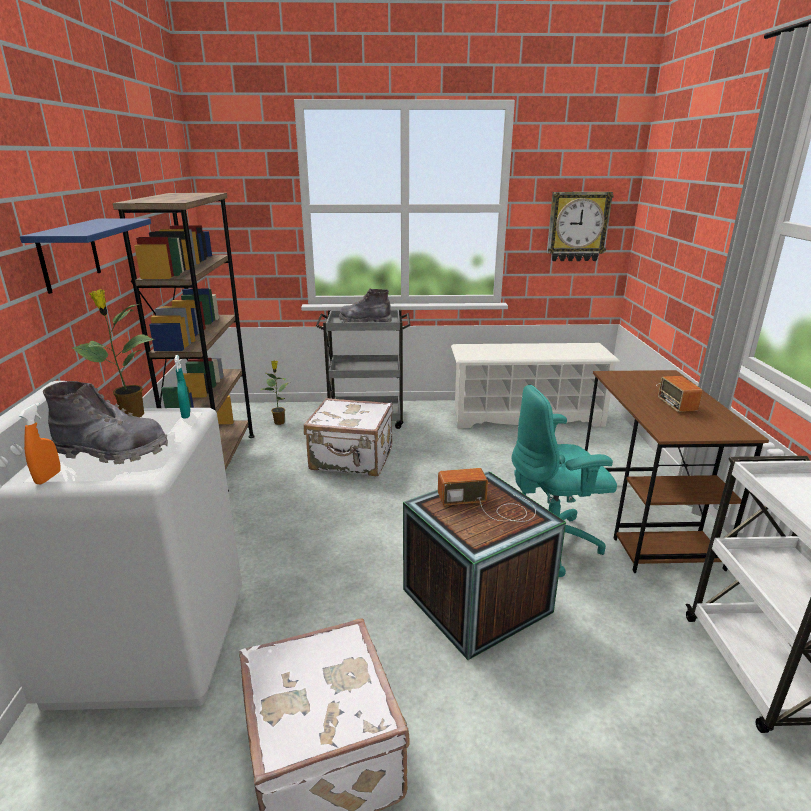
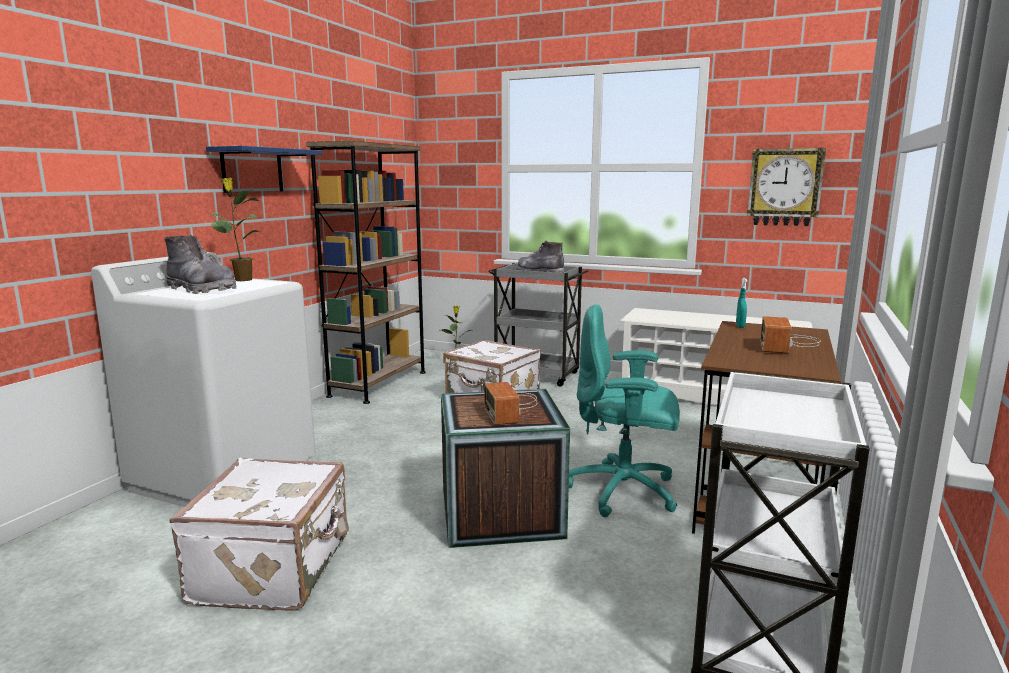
camera: 25 degrees right, 10 degrees down
orange spray bottle [19,403,61,485] -> none
turquoise spray bottle [174,355,190,419] -> turquoise spray bottle moved to [736,278,747,328]
radio [438,468,536,522] -> radio turned 120 degrees counterclockwise [484,382,537,425]

